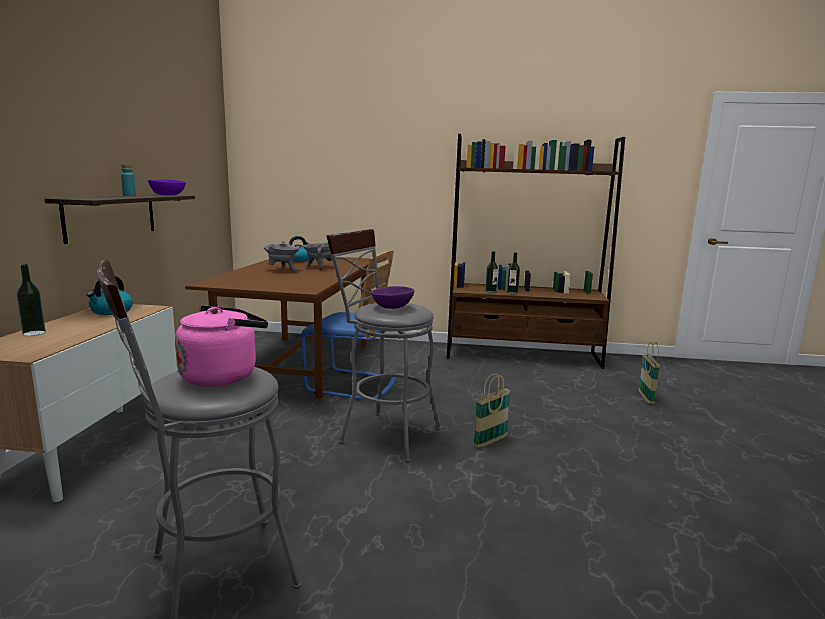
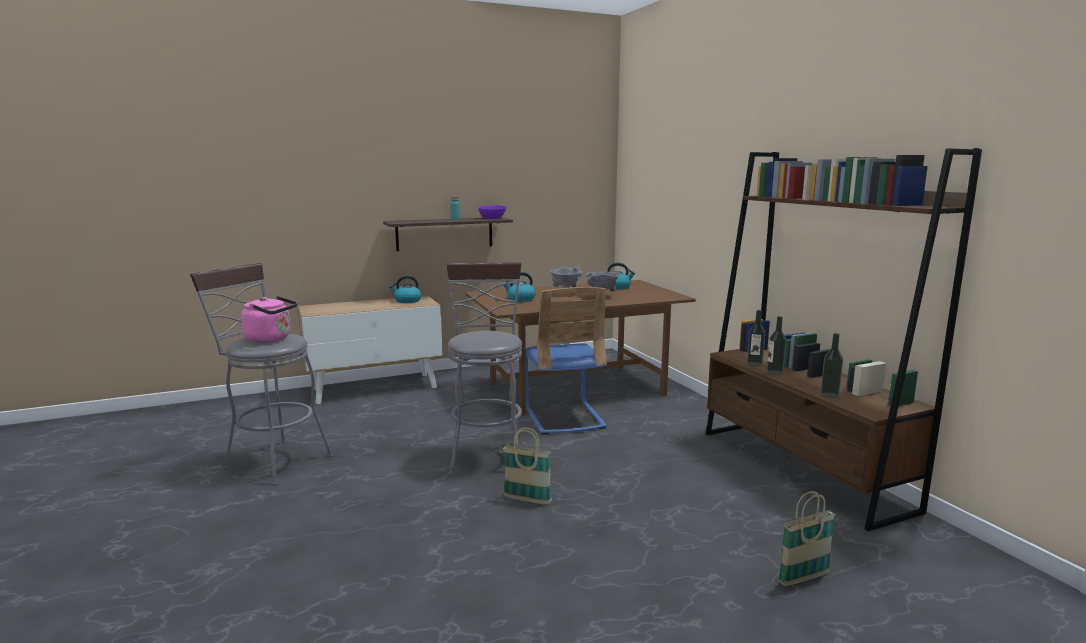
camera: 60 degrees right, 0 degrees up
bottle [16,264,46,336] -> bottle moved to [820,333,843,399]
purple bowl [371,286,415,309] -> none
none -> kettle [503,272,536,302]

